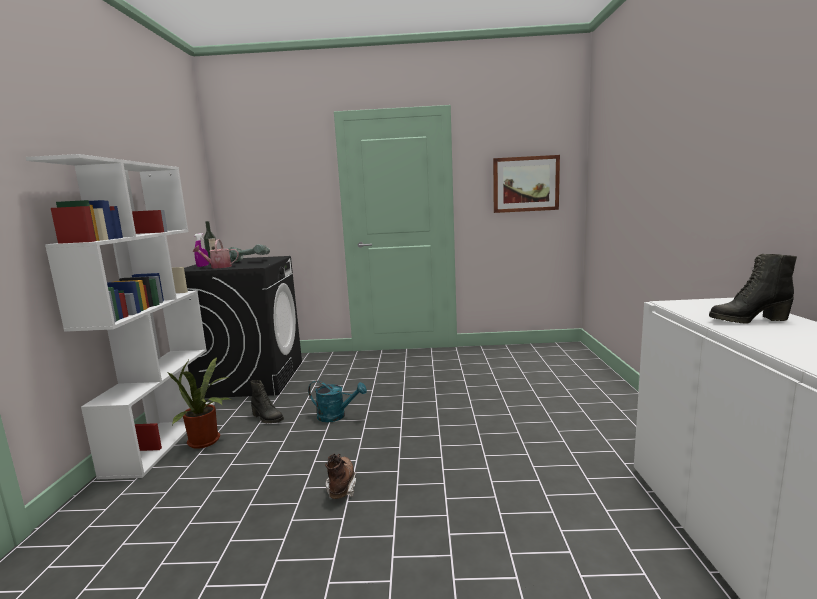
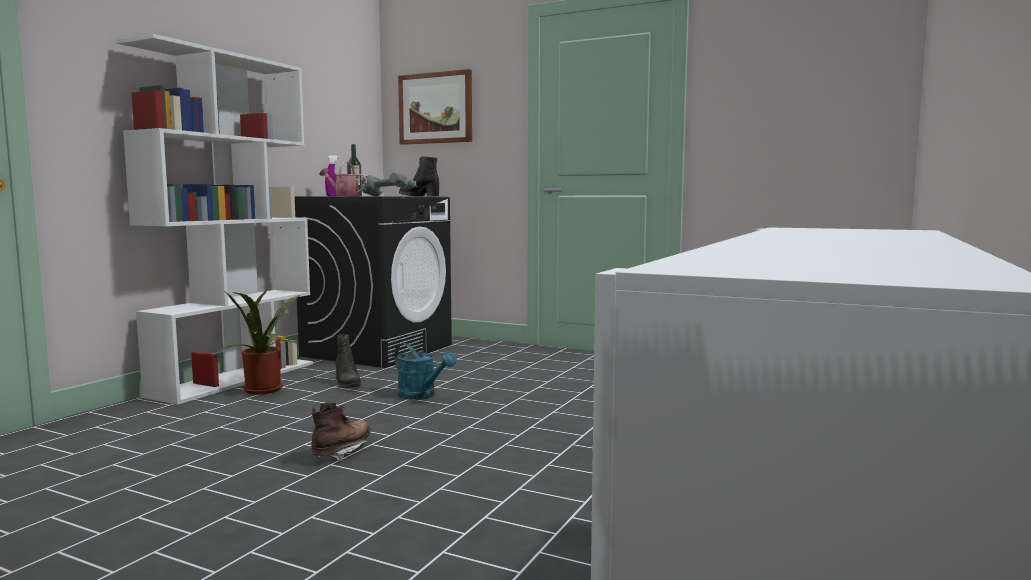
camera: 25 degrees right, 5 degrees down
picture [493,155,560,213] -> picture moved to [398,69,472,145]
black boot [709,254,797,324] -> black boot moved to [399,156,439,196]

